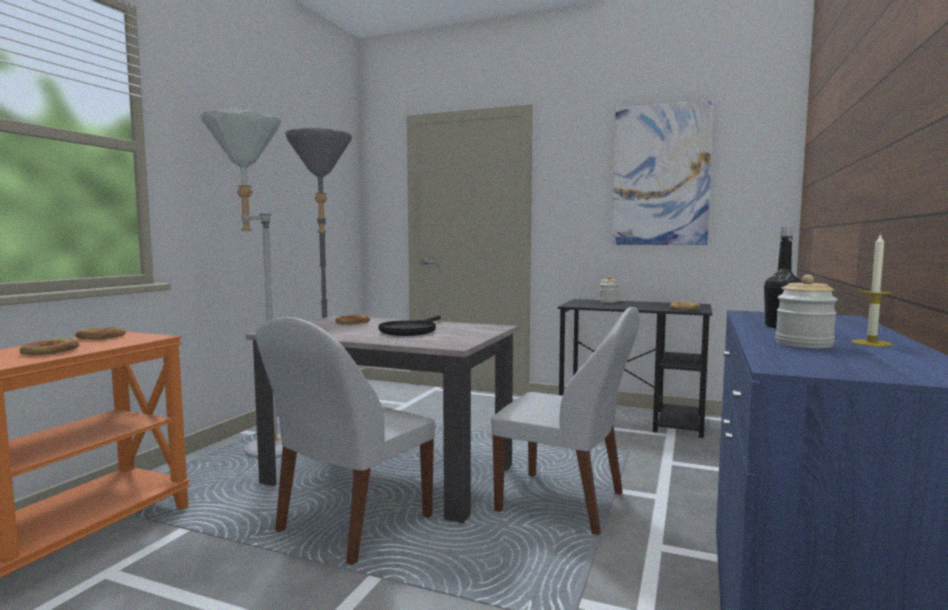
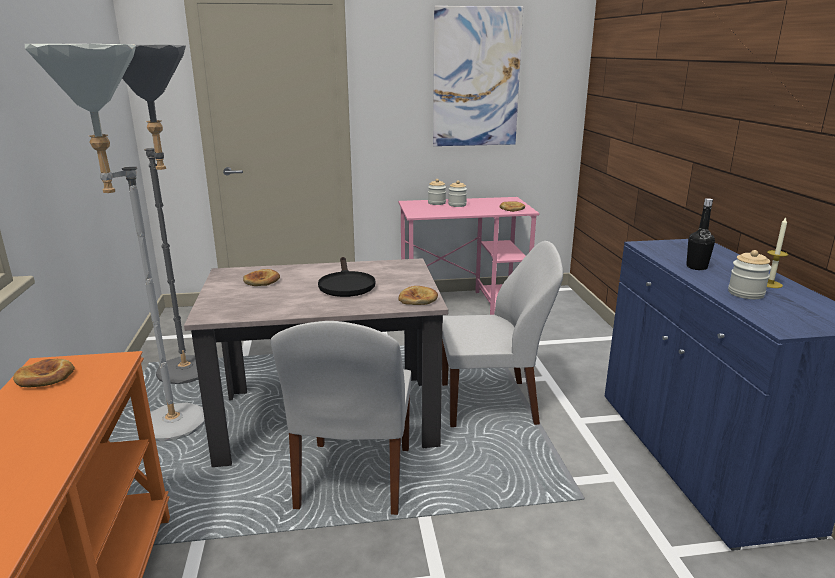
camera: 30 degrees left, 15 degrees up
bread [20,338,80,355] -> bread moved to [398,286,438,305]
black desk [558,299,712,438] -> pink desk [398,197,539,315]
none -> jar [448,180,467,207]

